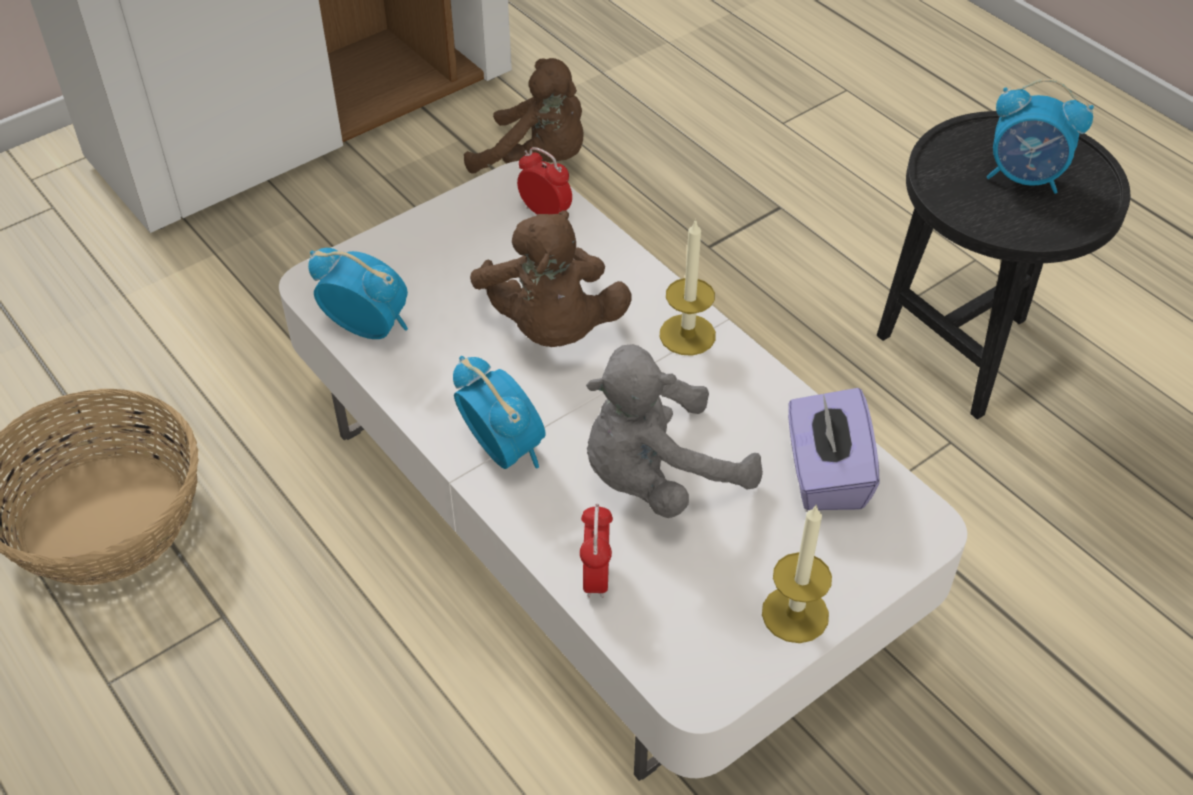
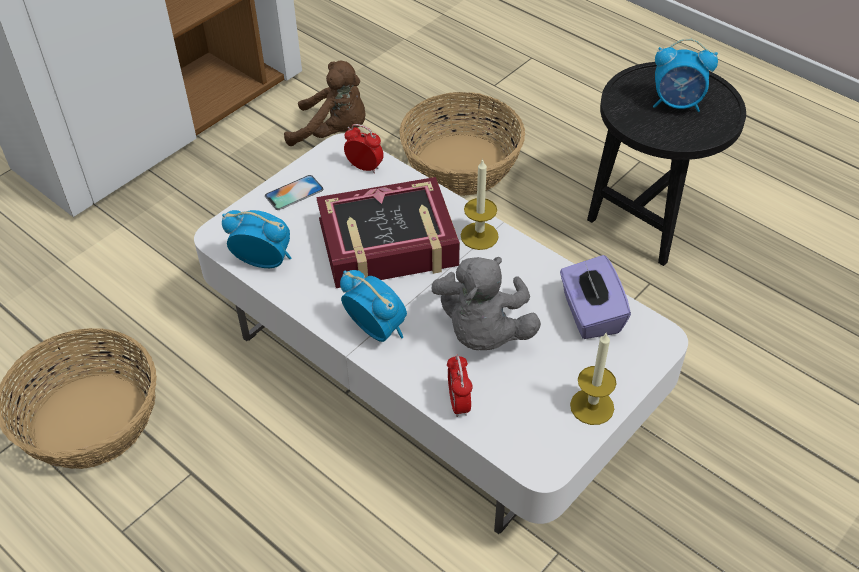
camera: 10 degrees left, 0 degrees up
brown plush toy [470,210,631,347] -> book [316,177,460,288]
grey plush toy [586,344,763,518] -> grey plush toy turned 45 degrees counterclockwise [431,257,541,350]
none -> phone [265,175,324,210]
none -> basket [400,92,525,196]

